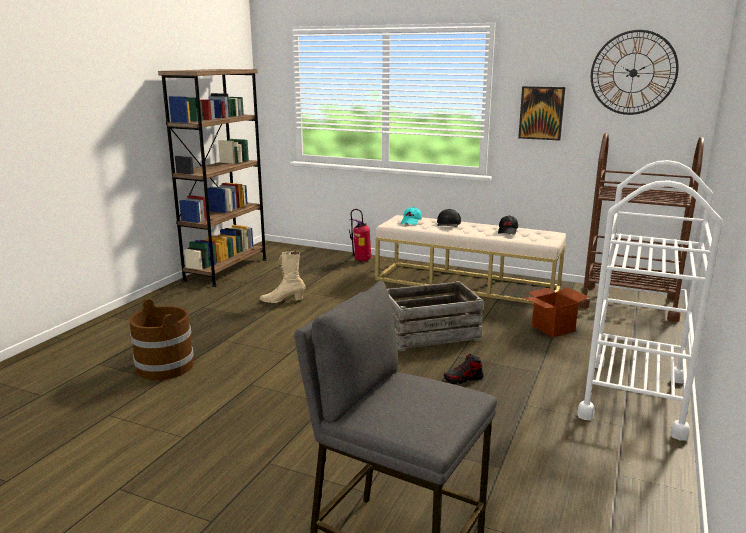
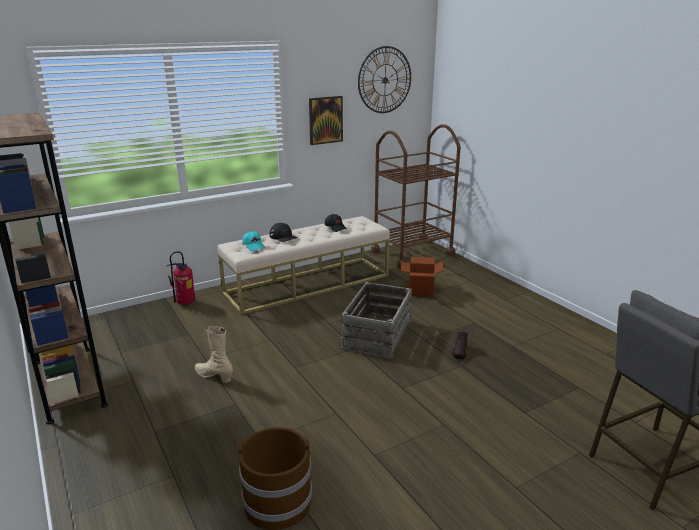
camera: 55 degrees left, 5 degrees up
beige boot [260,251,305,303] -> beige boot turned 90 degrees clockwise [195,326,233,383]
white cart [577,160,723,441] -> none

